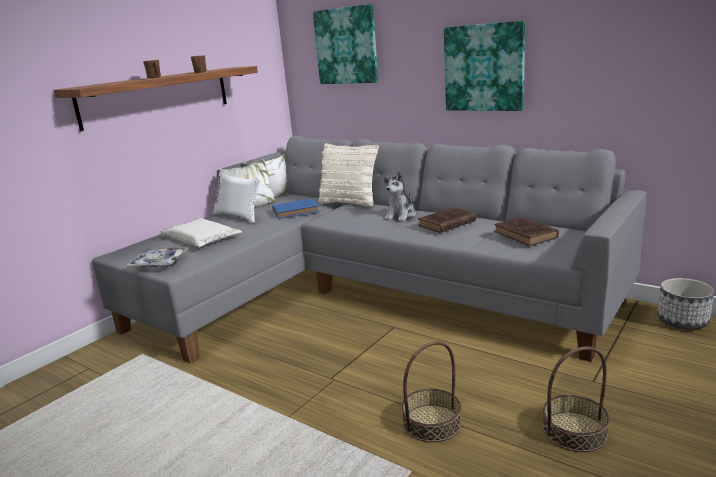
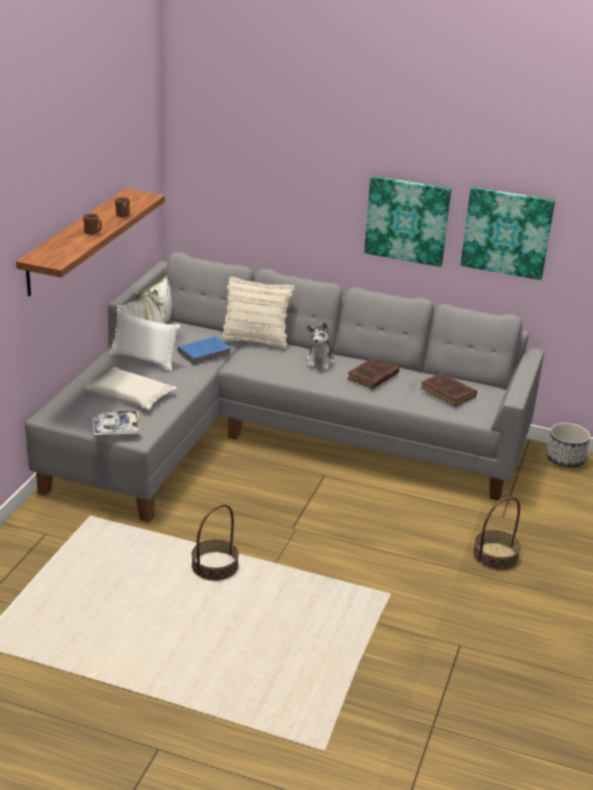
camera: 20 degrees left, 10 degrees up
picture [313,4,378,84] -> picture moved to [460,187,555,280]
basket [402,341,462,443] -> basket moved to [191,504,239,581]

